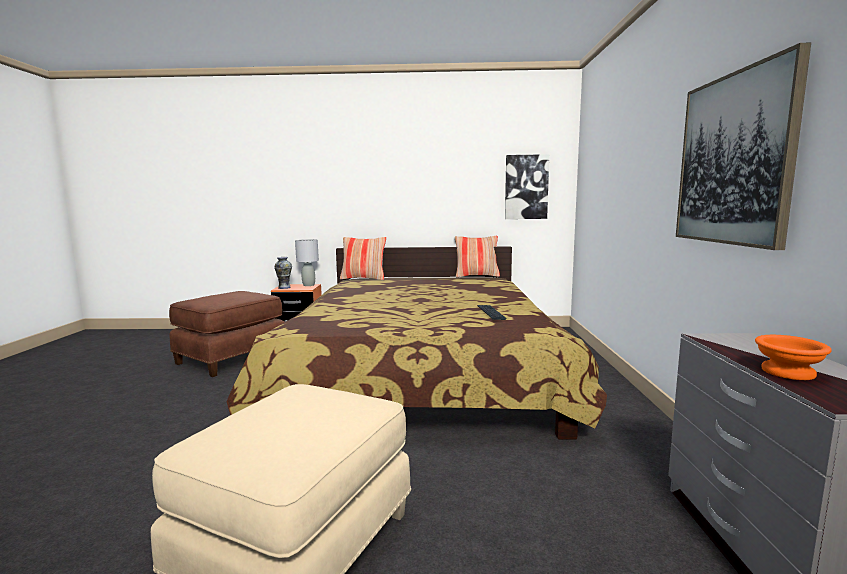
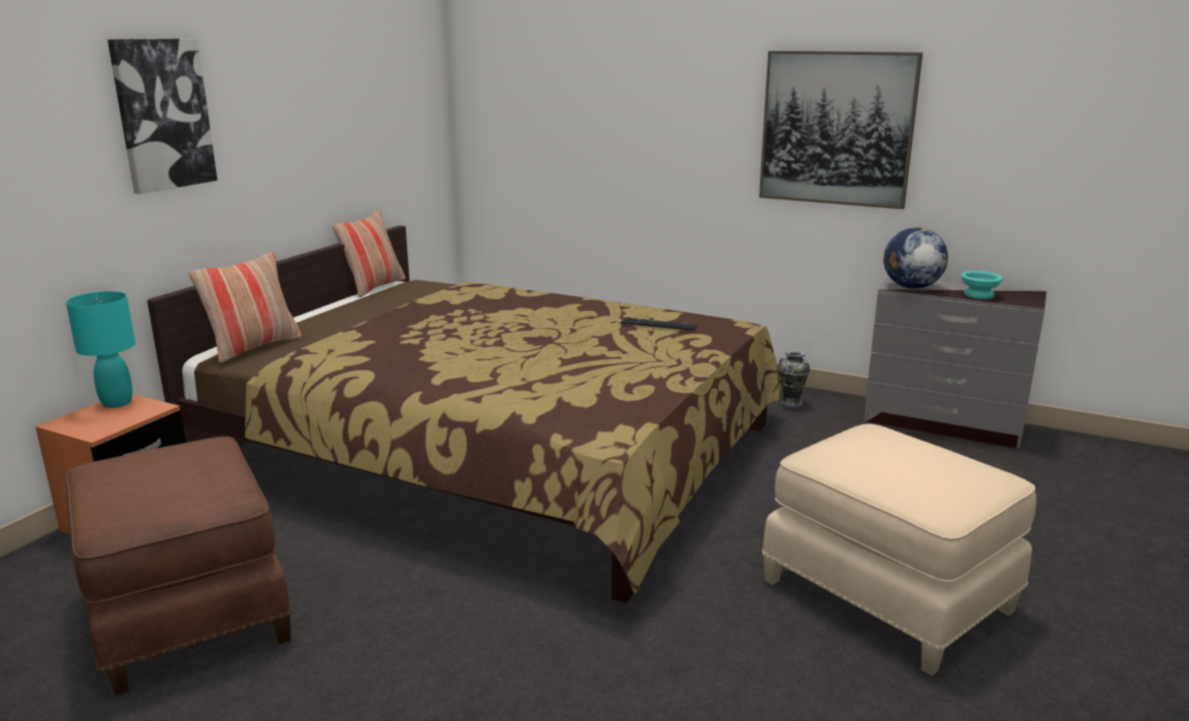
camera: 65 degrees left, 10 degrees up
vase [274,257,292,289] -> vase moved to [778,350,810,409]
grey table lamp [295,239,319,286] -> turquoise table lamp [66,291,136,408]
picture [505,154,549,219] -> picture moved to [108,38,217,194]
orange bowl [755,335,832,380] -> turquoise bowl [961,271,1003,299]
none -> globe [883,227,948,289]

